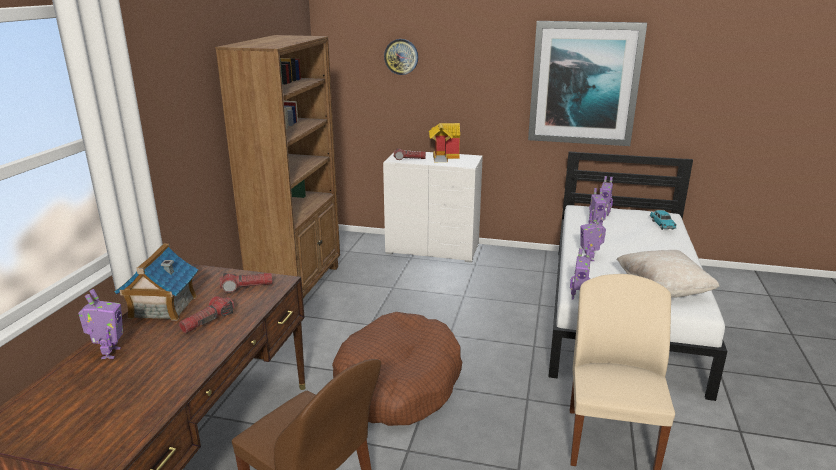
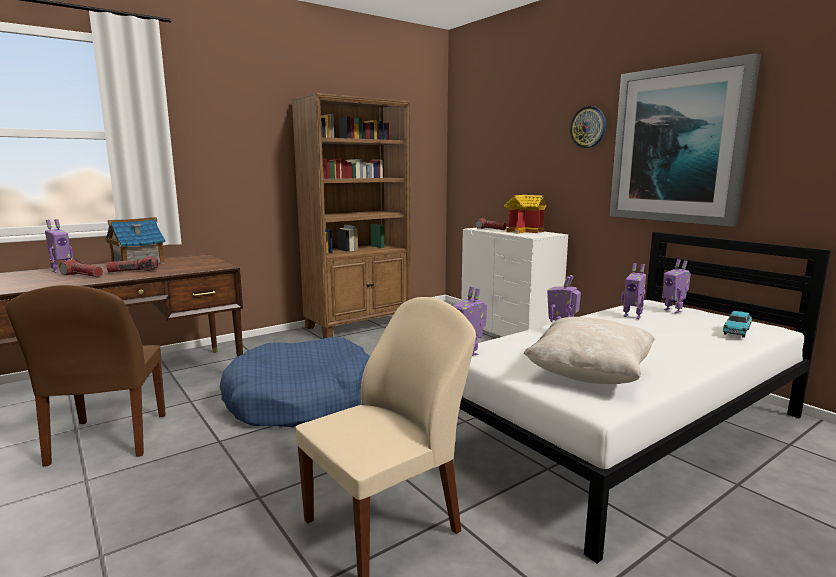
camera: 40 degrees right, 10 degrees down
flashlight [220,273,273,293] -> flashlight moved to [59,260,103,277]
brown dog bed [332,312,462,426] -> blue dog bed [220,337,370,427]
wall clock [384,39,418,75] -> wall clock moved to [570,106,606,148]

